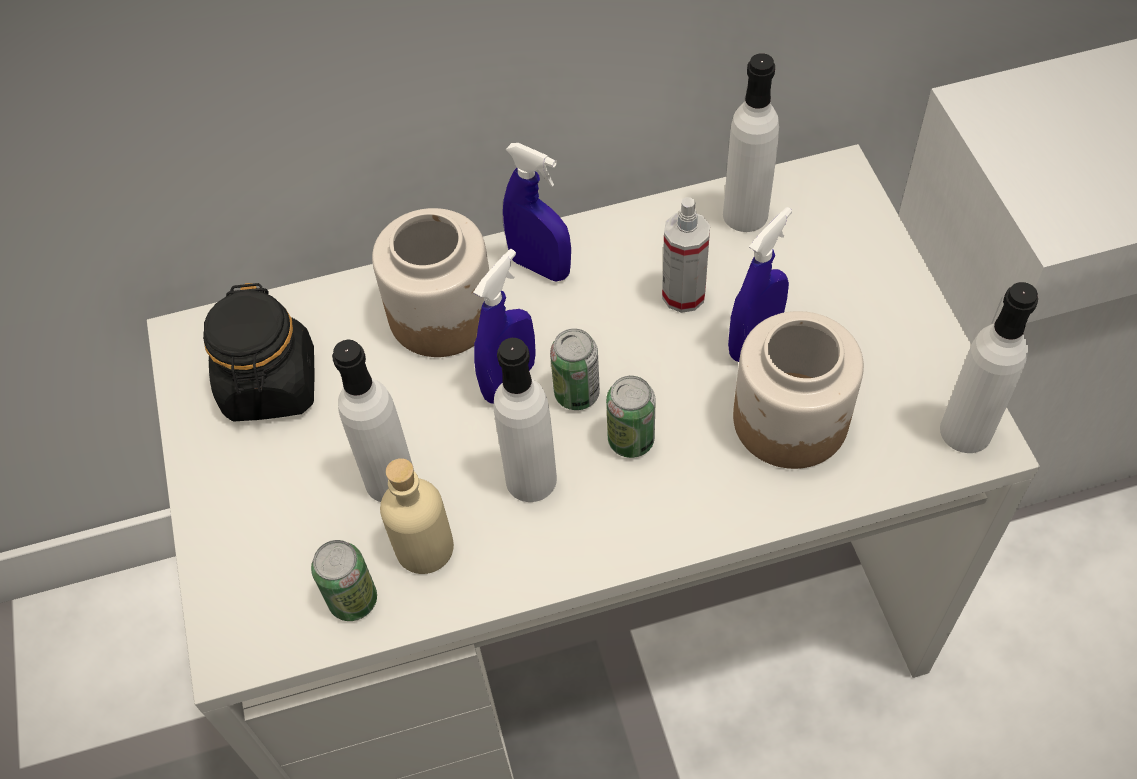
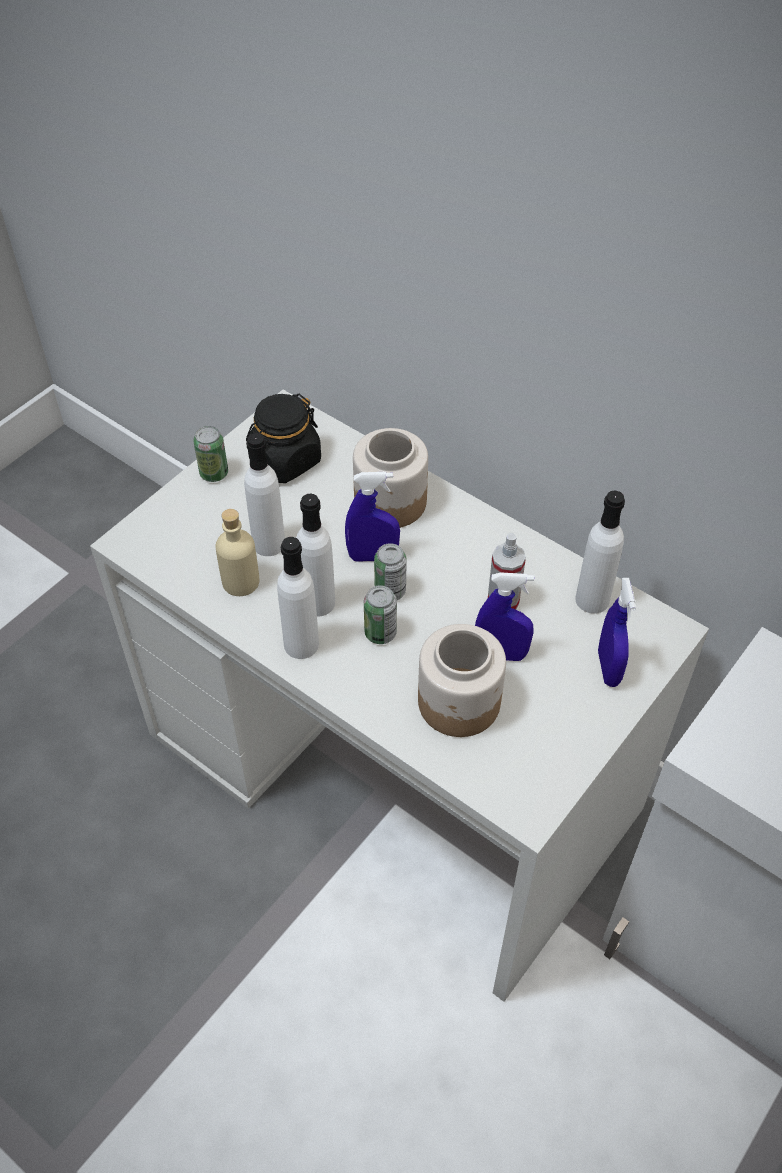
camera: 50 degrees right, 5 degrees down
can [311,540,377,621] -> can moved to [193,426,228,482]
blue spray bottle [503,143,571,282] -> blue spray bottle moved to [598,578,636,687]
white bottle [940,282,1038,453] -> white bottle moved to [277,537,319,659]

